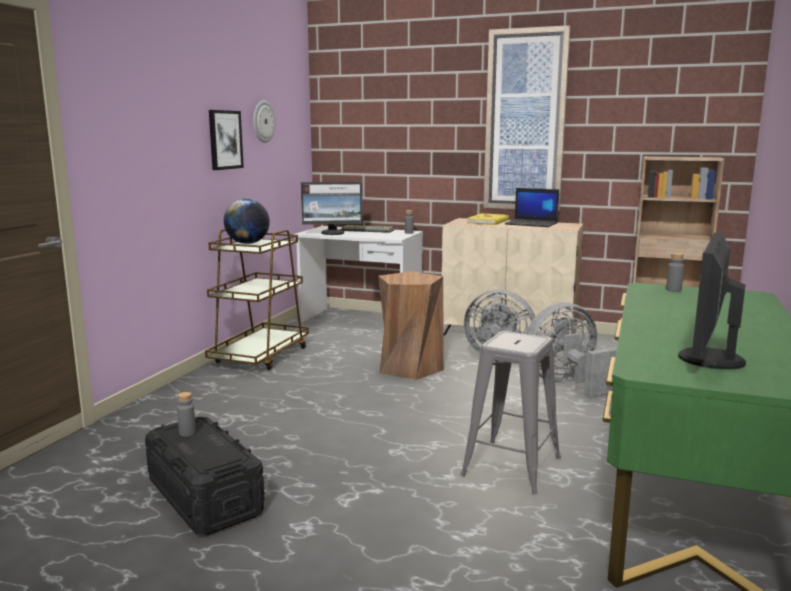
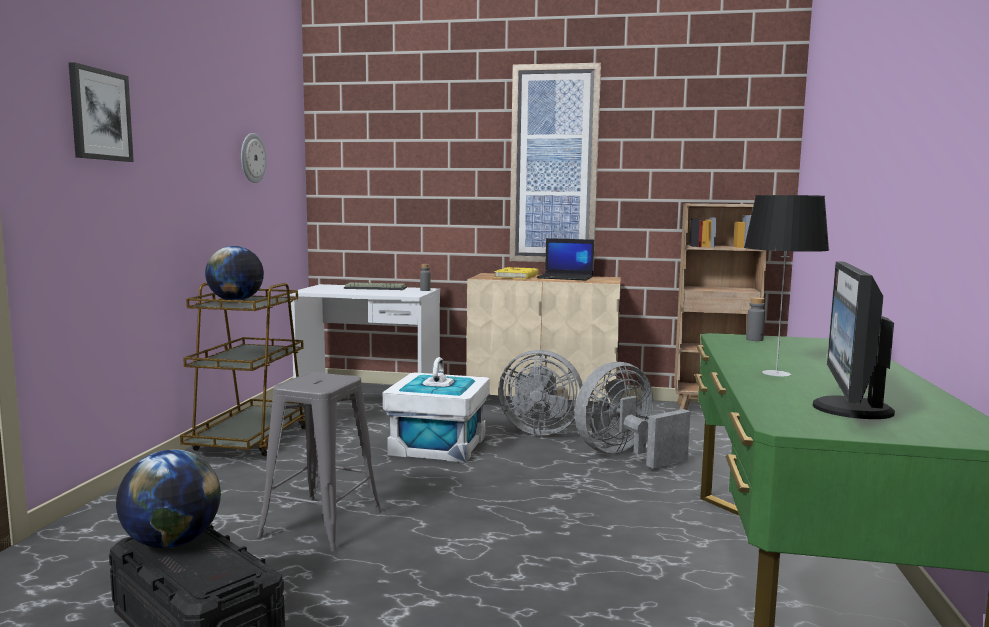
camera: 10 degrees left, 5 degrees down
grey bottle [177,392,196,437] -> globe [116,449,221,548]
picture [209,110,244,170] -> picture moved to [69,62,134,162]
monitor [301,182,362,235] -> none
brown stool [378,271,444,380] -> white storage box [383,357,490,463]
grey stool [460,331,561,495] -> grey stool moved to [257,372,382,552]
none -> table lamp [744,195,829,377]

